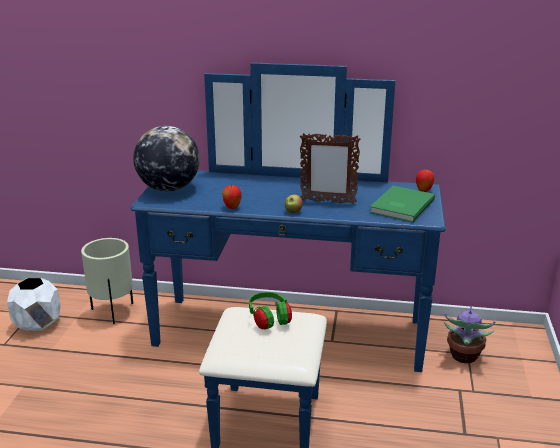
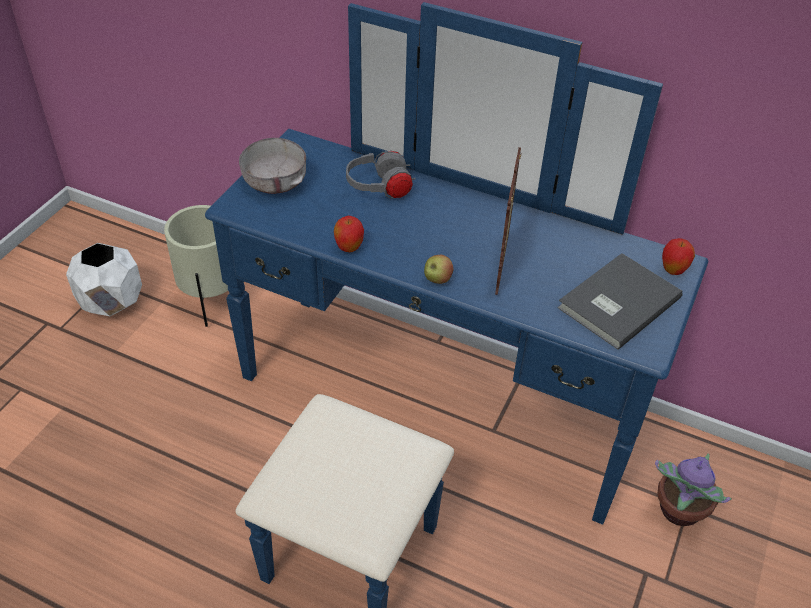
camera: 15 degrees right, 20 degrees up
globe [133,126,200,192] -> grey bowl [239,138,306,194]
green headphones [249,292,292,330] -> none
picture frame [300,133,361,204] -> picture frame turned 75 degrees clockwise [495,147,521,295]
green book [369,186,435,222] -> grey book [557,253,683,350]
none -> grey headphones [346,151,416,199]

